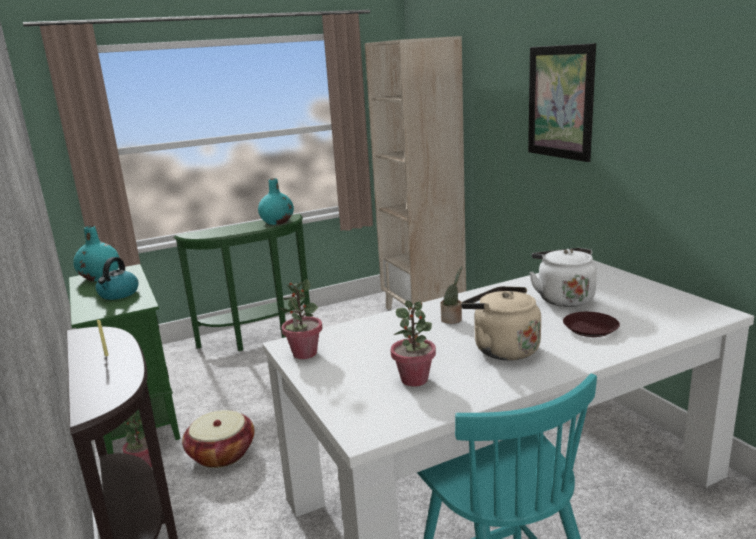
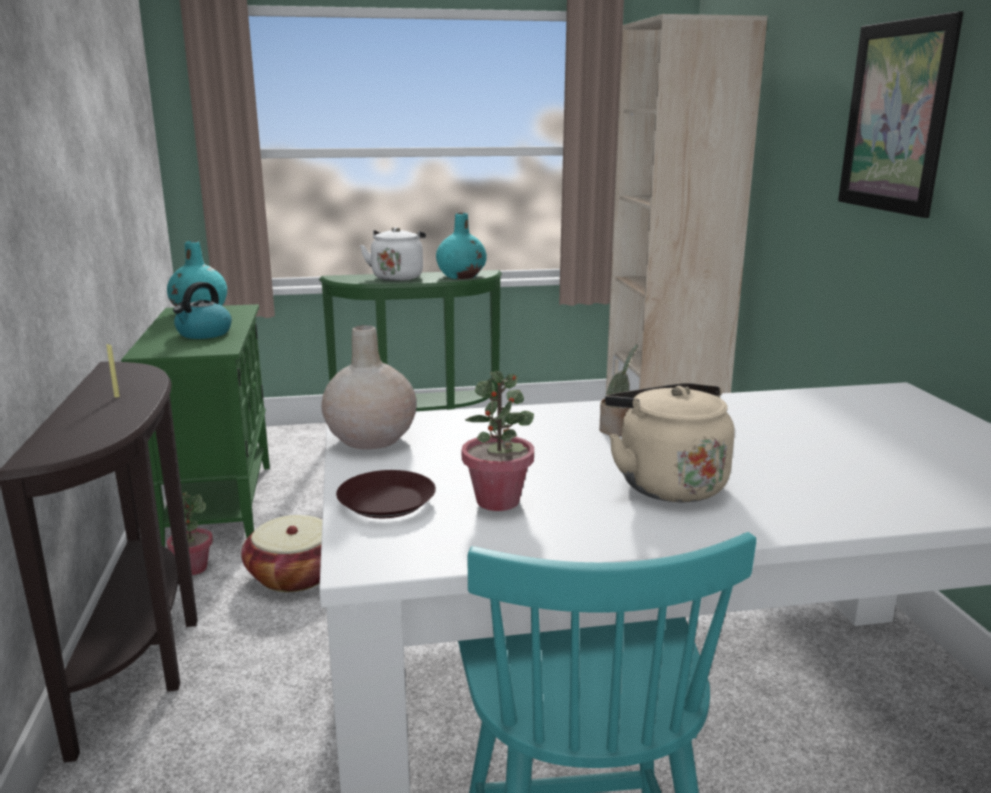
camera: 15 degrees right, 0 degrees up
potted plant [280,279,322,359] -> beige vase [321,325,417,449]
white kettle [529,248,597,307] -> white kettle moved to [360,227,426,281]
brown plate [563,312,620,337] -> brown plate moved to [336,470,436,518]

